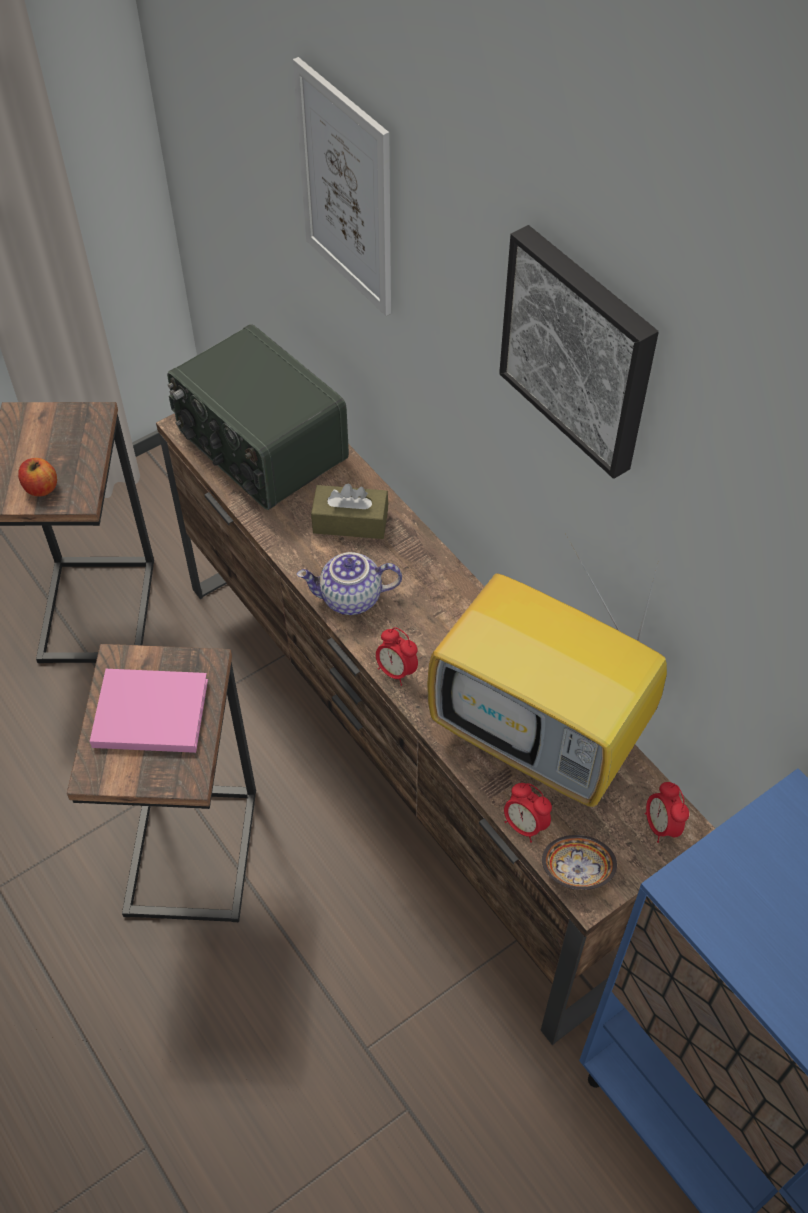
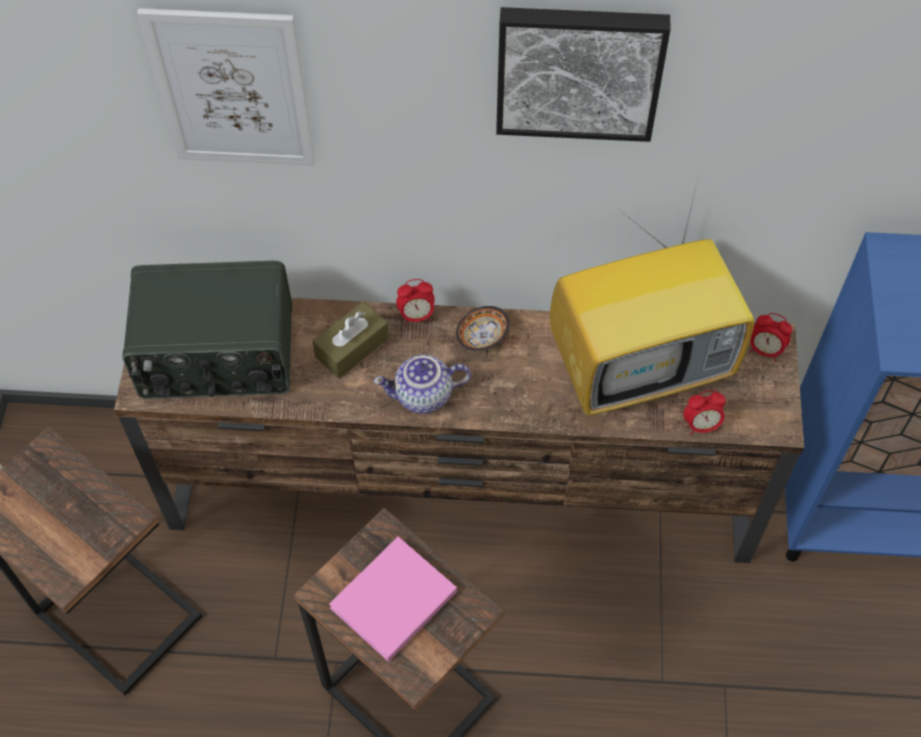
camera: 50 degrees left, 5 degrees up
apple [18,458,57,496] -> none
teapot [297,552,402,615] -> teapot turned 45 degrees clockwise [373,355,471,414]
alarm clock [376,627,418,686] -> alarm clock moved to [396,279,435,325]
bowl [542,835,617,890] -> bowl moved to [456,306,510,351]

